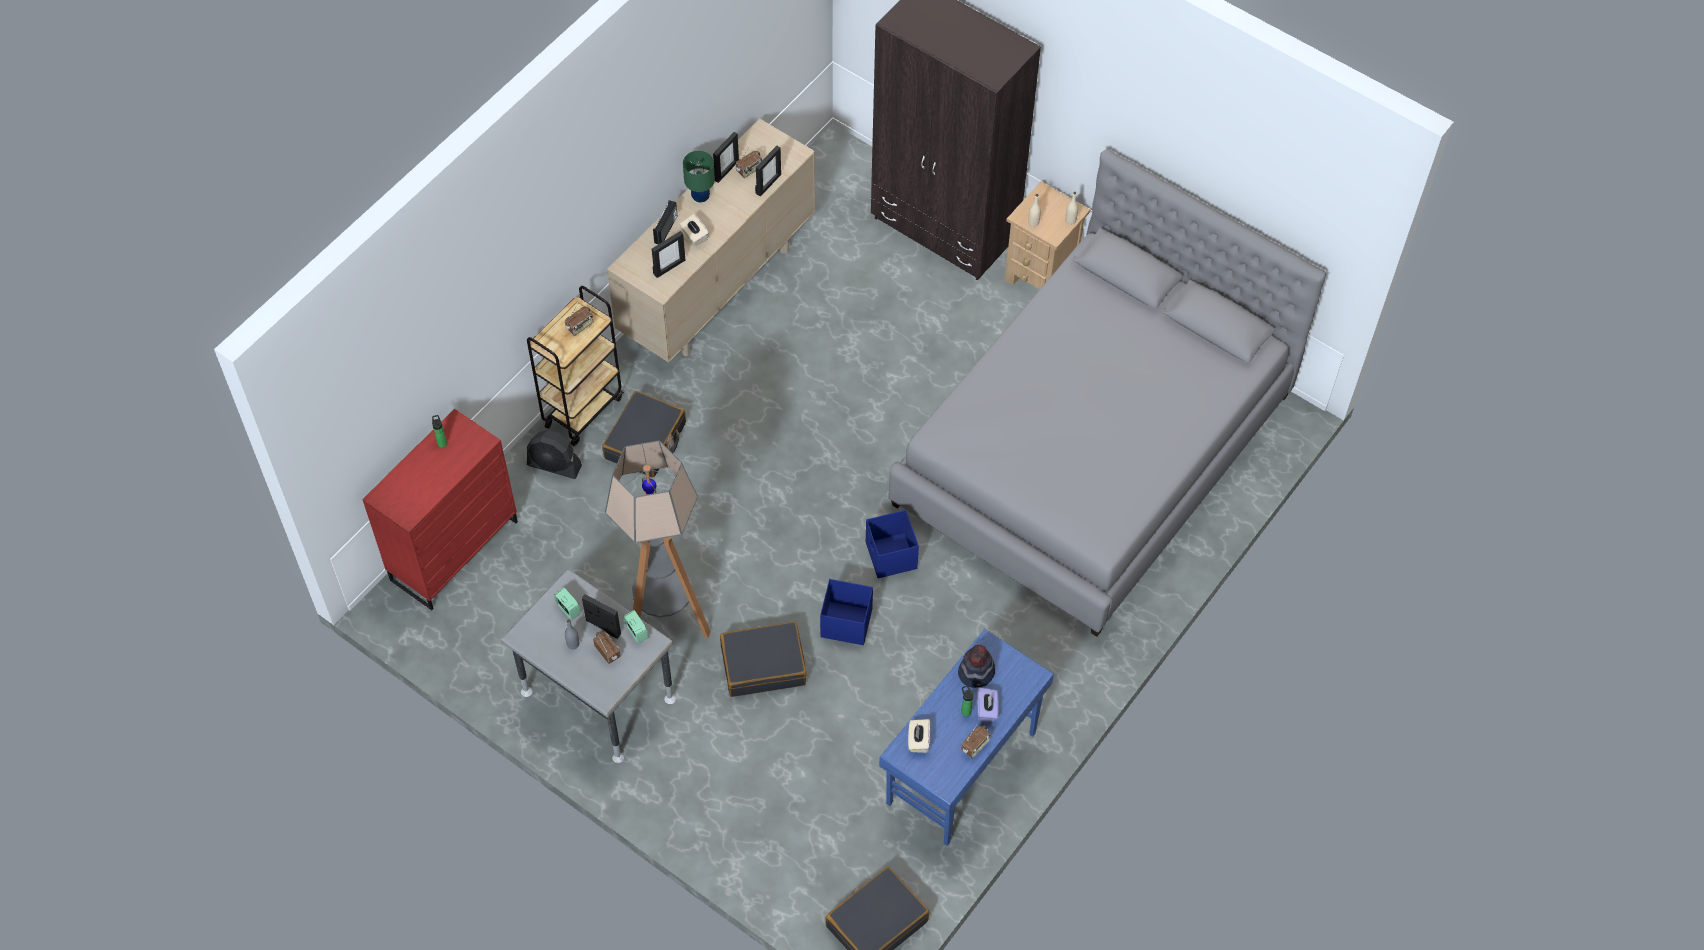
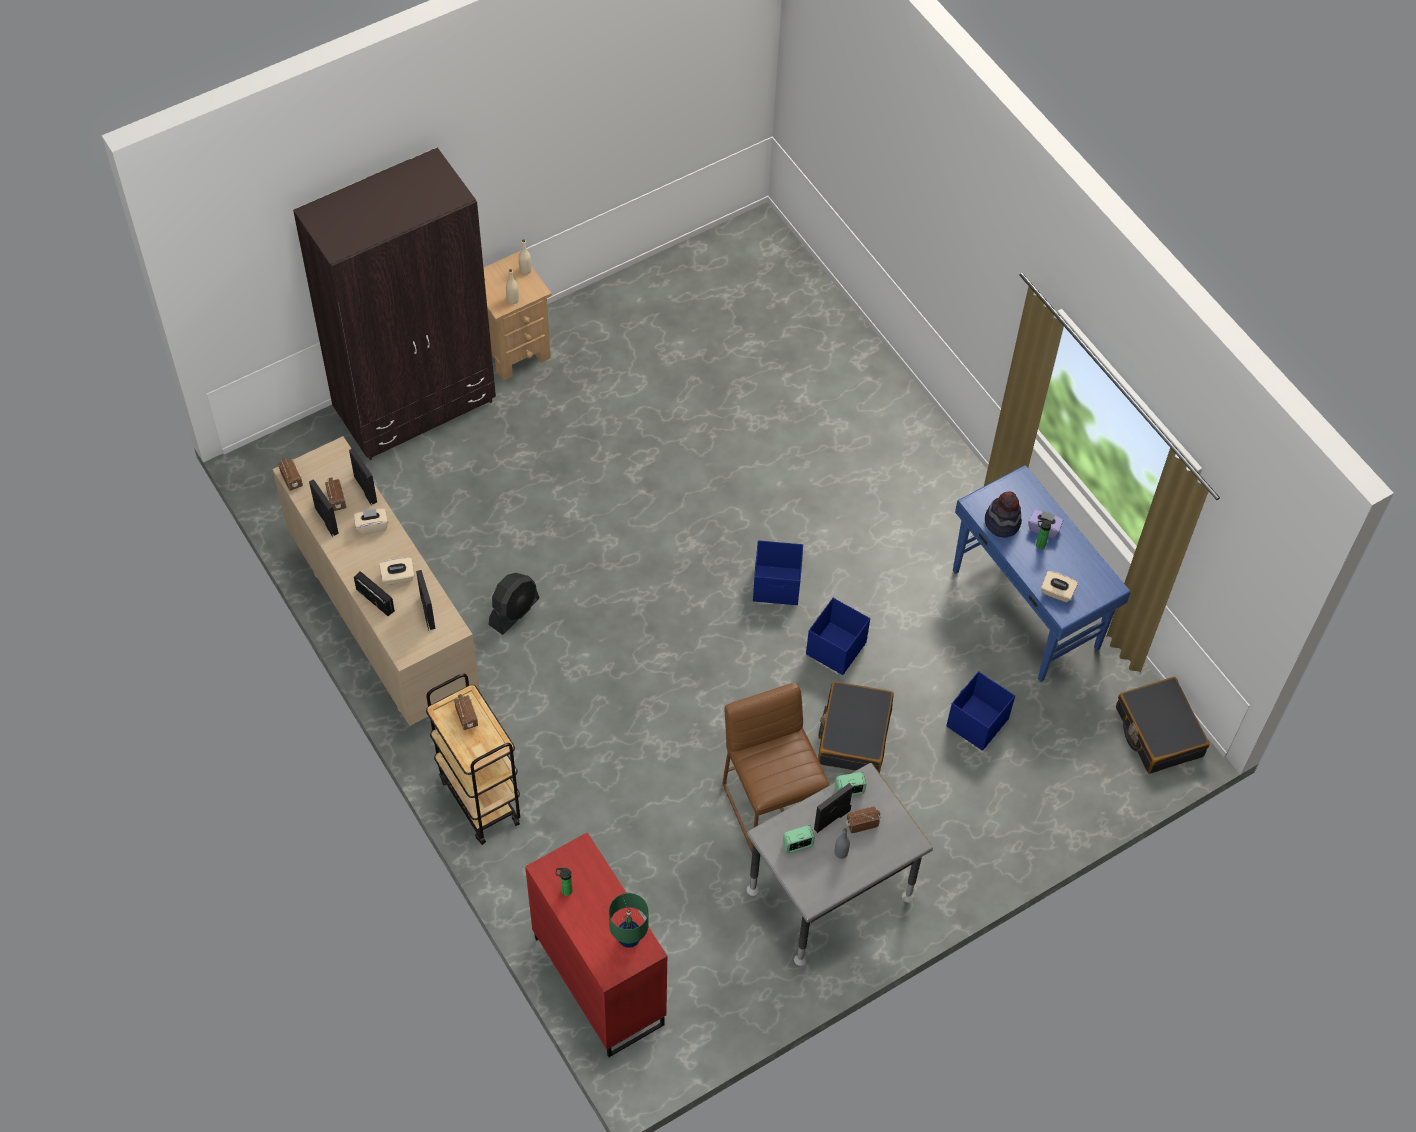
camera: 70 degrees left, 0 degrees up
black fan [527,430,582,479] -> black fan moved to [489,573,540,635]
black suitcase [602,391,686,478] -> none
floor lamp [605,441,711,638] -> brown stool [722,682,829,852]
green table lamp [683,151,715,202] -> green table lamp moved to [609,893,648,948]
grey bed [889,149,1326,637] -> none
radio [961,725,990,758] -> radio moved to [278,457,303,491]
none -> beige tissue box [354,508,388,535]
none -> blue storage box [946,671,1015,751]

